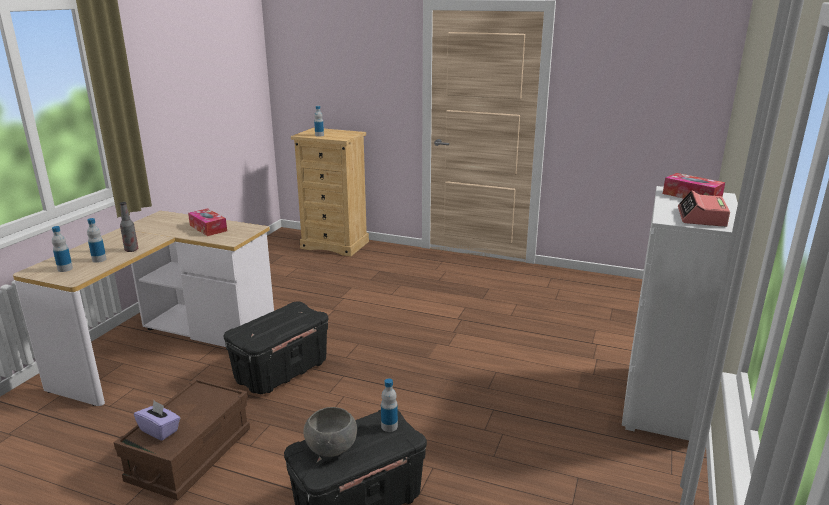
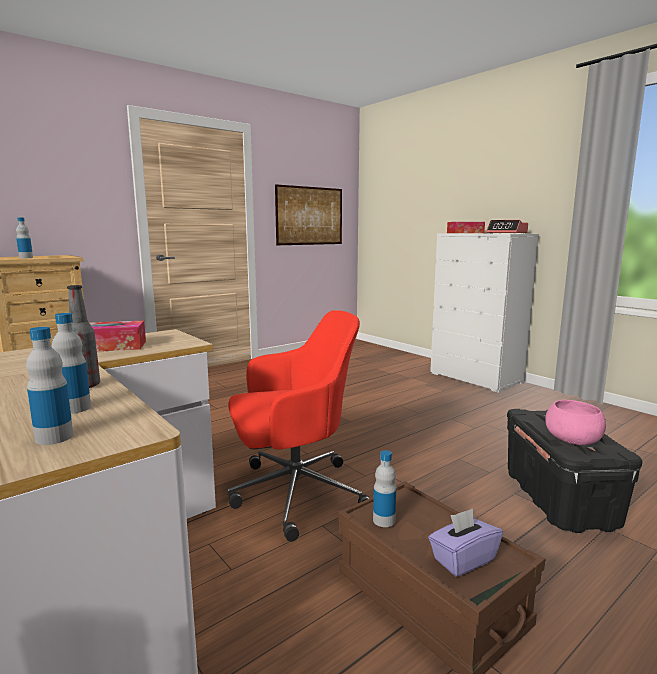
camera: 60 degrees left, 10 degrees down
black storage box [224,302,328,394] -> red office chair [228,310,369,542]
grey bowl [304,407,357,457] -> pink bowl [545,400,606,445]
bottle [381,378,398,432] -> bottle moved to [373,450,396,527]
none -> picture [275,184,342,245]

